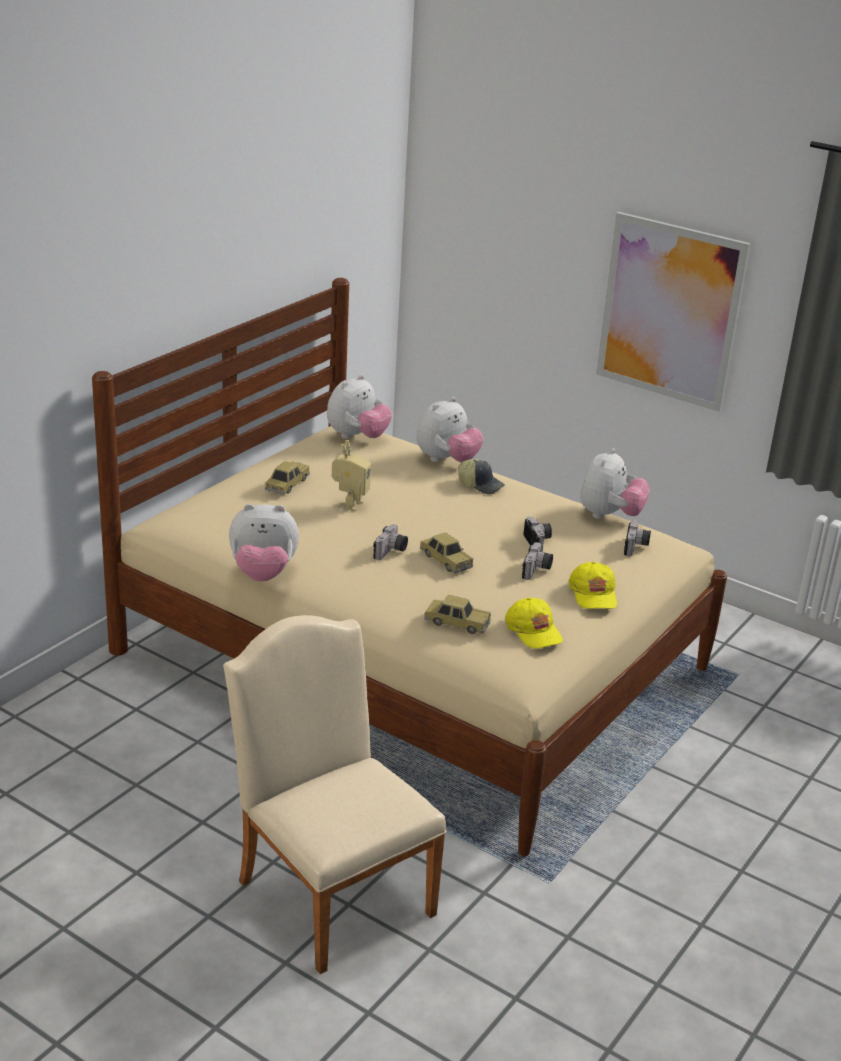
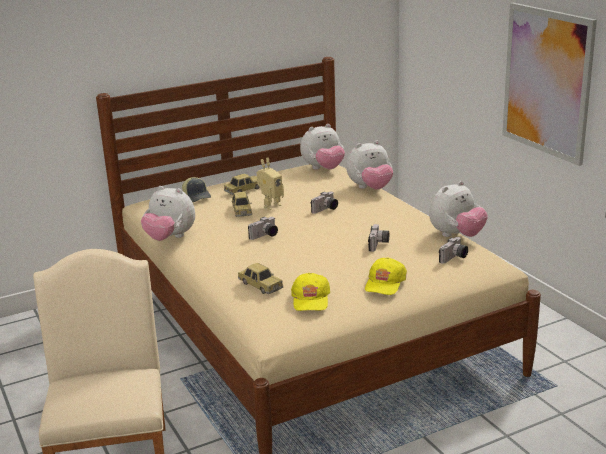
camera: 30 degrees right, 5 degrees down
toy car [420,532,473,573] -> toy car moved to [232,192,252,217]
cap [458,459,505,494] -> cap moved to [182,177,211,202]
camera [522,542,553,580] -> camera moved to [311,192,338,214]

